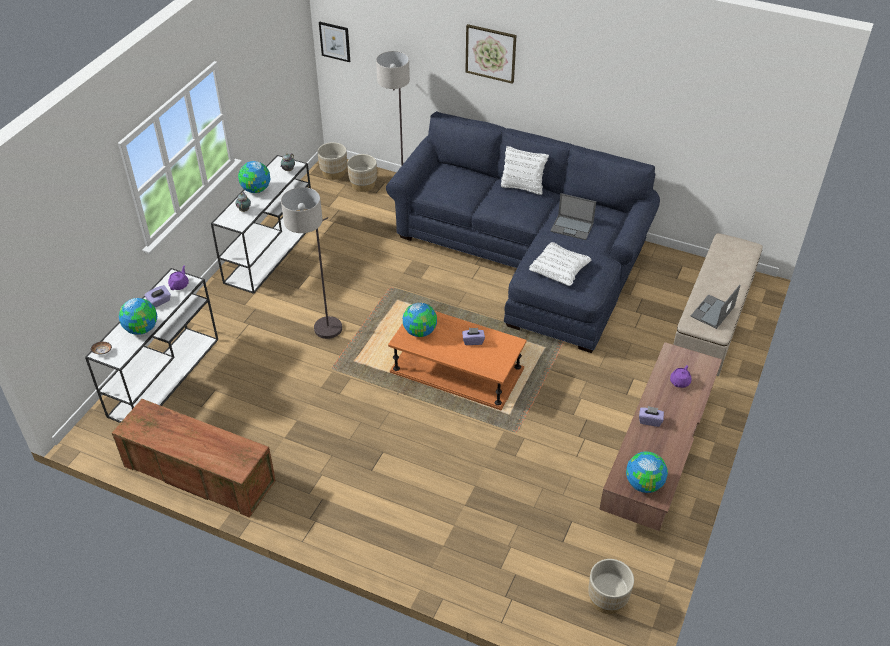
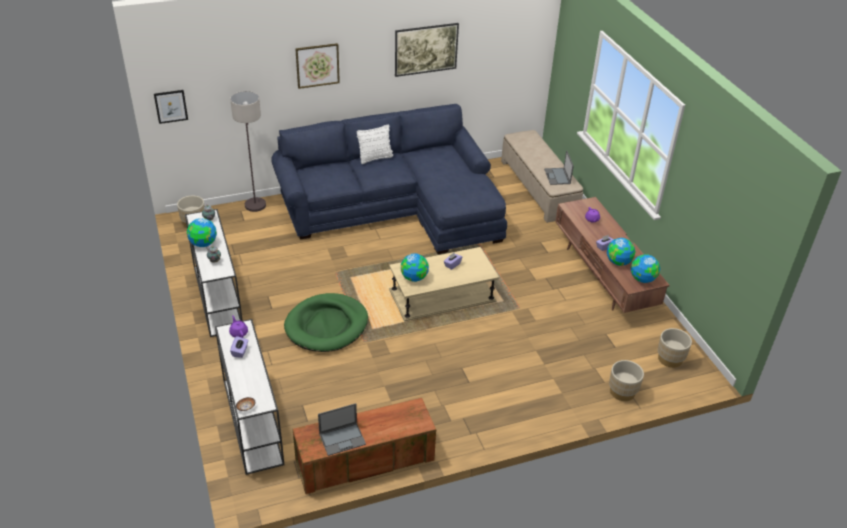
camera: 45 degrees left, 5 degrees down
globe [119,298,157,335] -> globe moved to [607,238,635,266]
grey floor lamp [281,187,342,339] -> green dog bed [284,293,368,352]
beige planter [347,154,377,192] -> beige planter moved to [609,360,644,401]
orange coffee table [388,311,527,410] -> beige coffee table [389,247,499,322]
white pillow [529,242,592,286] -> none
laptop [551,193,596,240] -> laptop moved to [318,403,366,456]
none -> picture [395,23,459,77]

